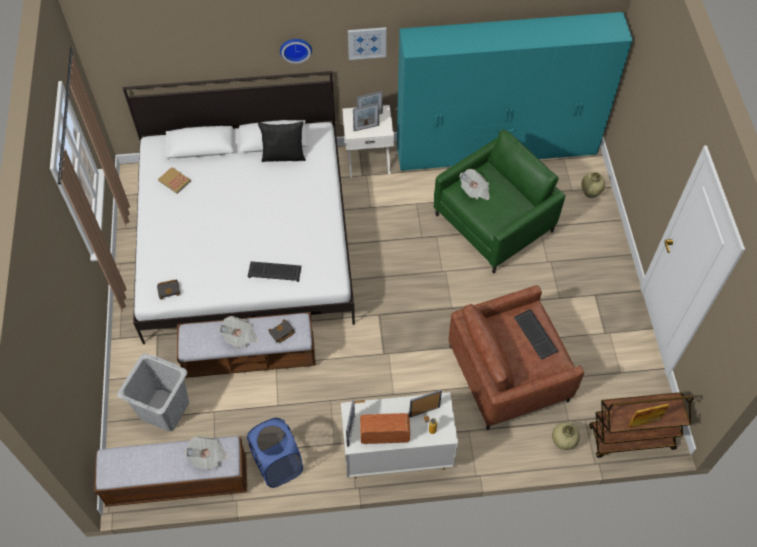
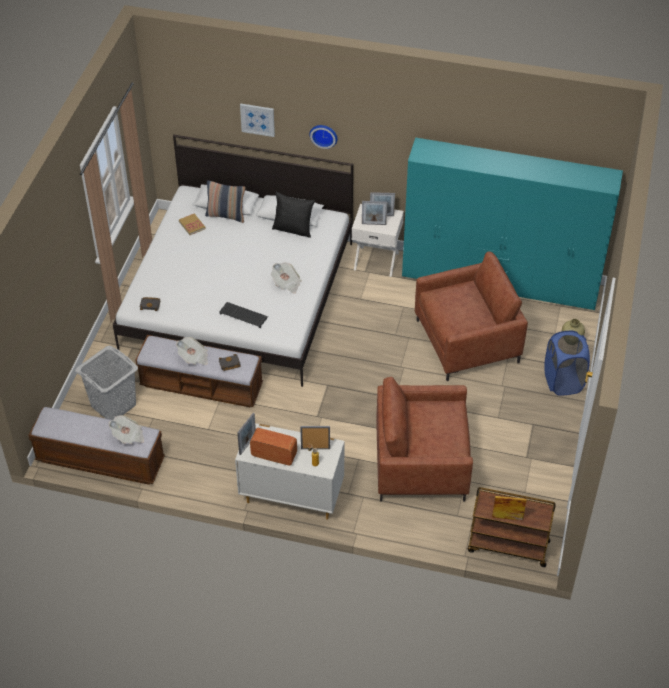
camera: 20 degrees right, 10 degrees down
blue laundry basket [247,418,303,488] -> blue laundry basket moved to [544,331,590,396]
picture [348,27,386,60] -> picture moved to [240,104,275,137]
green armchair [434,129,565,273] -> brown armchair [415,251,528,381]
newspaper [460,169,489,200] -> newspaper moved to [271,262,302,293]
keyboard [514,309,558,360] -> none
beige vase [552,422,580,450] -> none
none -> pillow [205,180,245,223]

